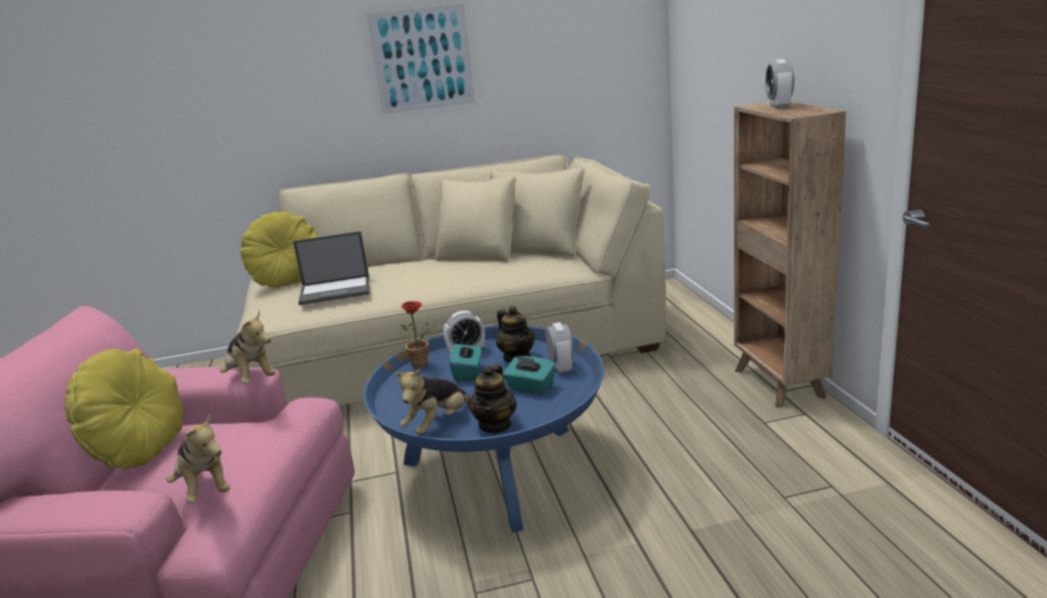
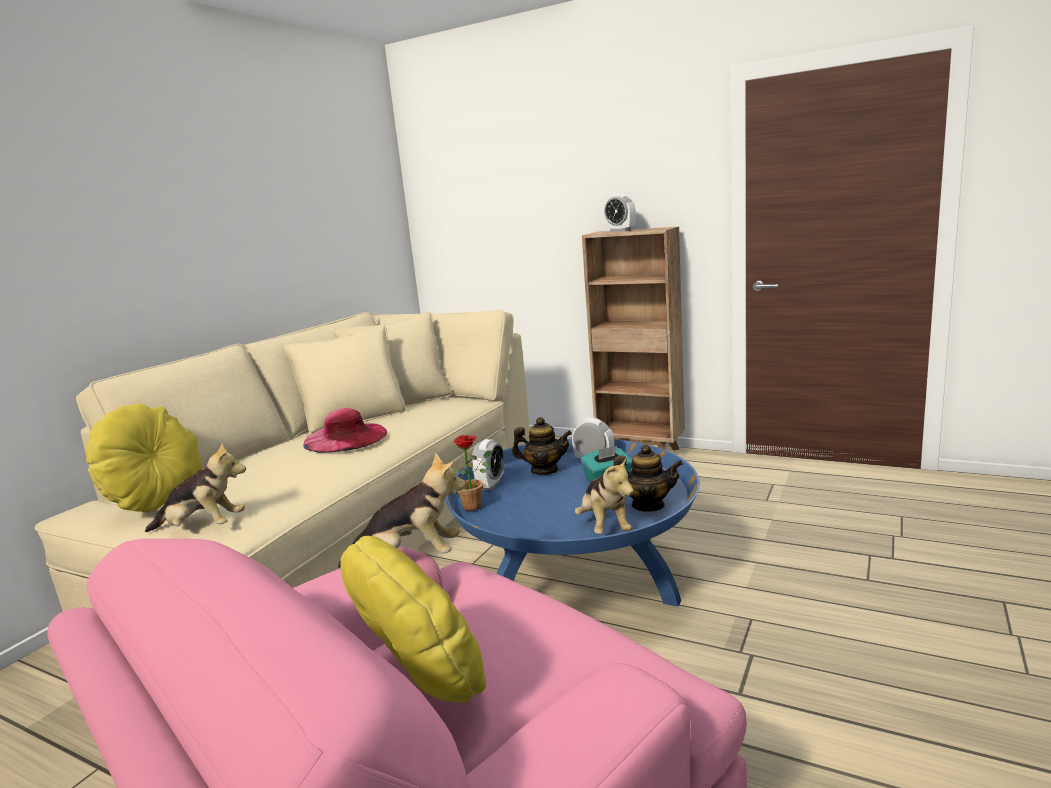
camera: 50 degrees left, 5 degrees down
plush toy [166,414,230,503] -> plush toy moved to [145,442,246,532]
laptop [293,231,369,305] -> none
picture [367,4,475,114] -> none
turquoise tissue box [450,340,482,381] -> none
teapot [468,365,517,434] -> teapot turned 45 degrees counterclockwise [614,444,683,512]
none -> pink hat [303,408,387,453]

